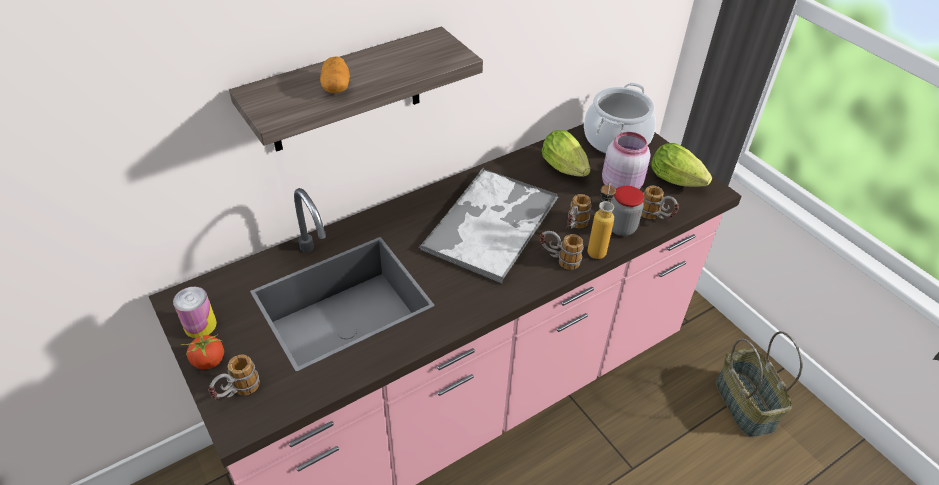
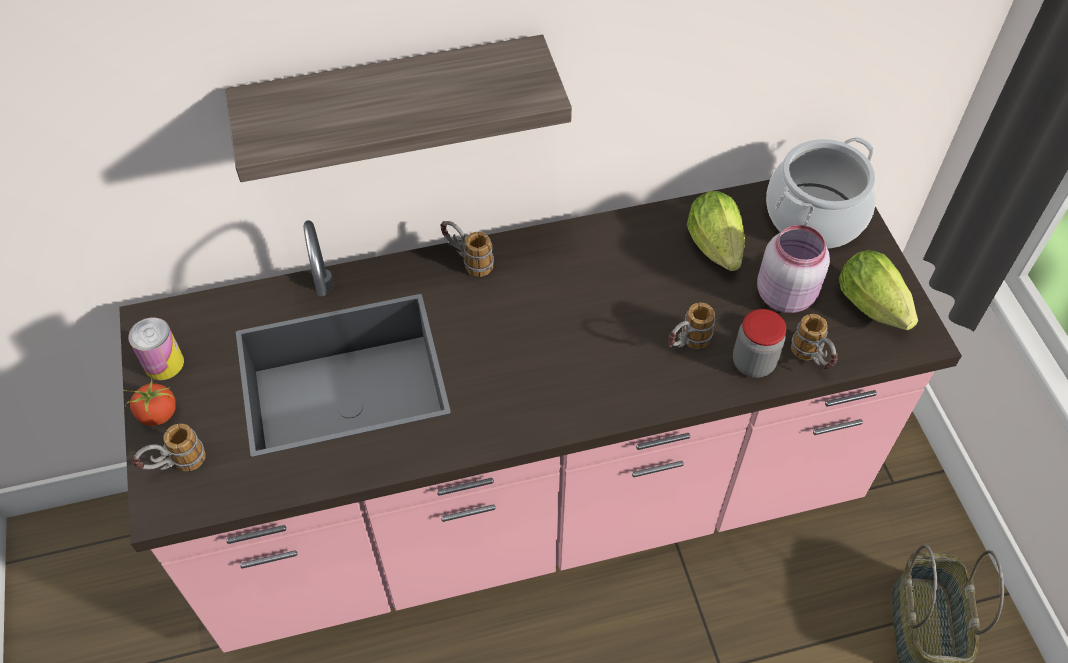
camera: 20 degrees right, 10 degrees up
potato [320,56,350,93] -> none
tray [419,168,558,283] -> none
mug [540,231,583,270] -> mug moved to [441,221,494,277]
bottle [587,181,616,259] -> none

